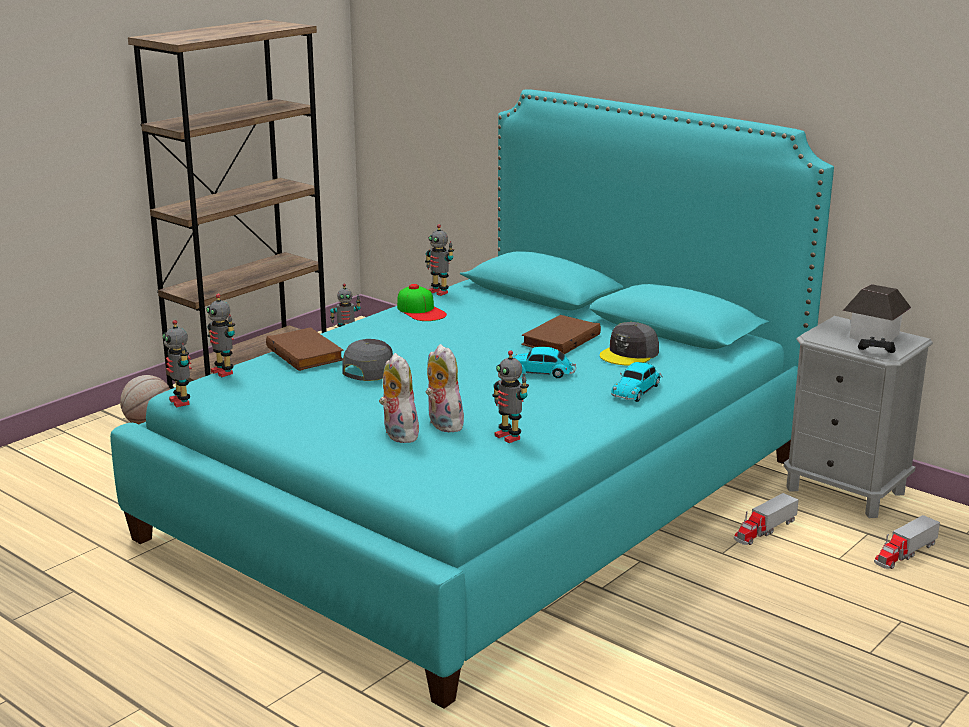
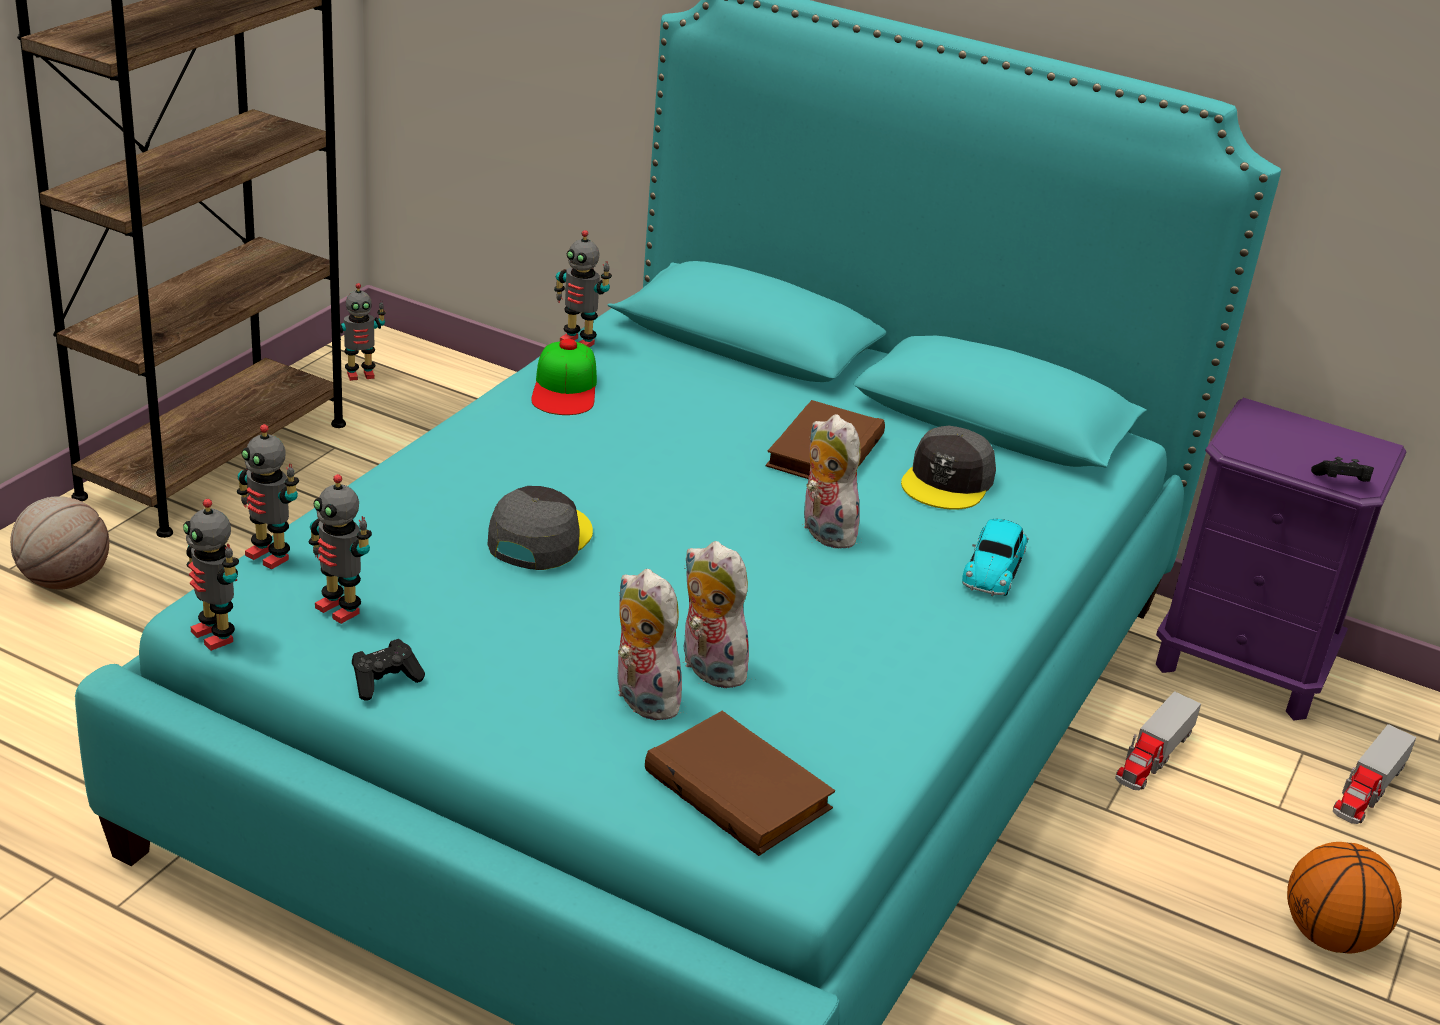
camera: 15 degrees left, 10 degrees up
brown book [266,327,343,371] -> brown book moved to [645,711,835,856]
cap [397,284,447,321] -> cap turned 45 degrees clockwise [531,339,597,415]
toy robot [492,350,529,443] -> toy robot moved to [309,474,372,624]
toy car [512,347,576,378] -> plush toy [802,414,862,548]
grey nightstand [784,316,933,518] -> purple nightstand [1156,398,1406,720]
toy house [843,284,911,342] -> none
none -> black game controller [352,639,425,701]
none -> basketball [1287,842,1402,954]

